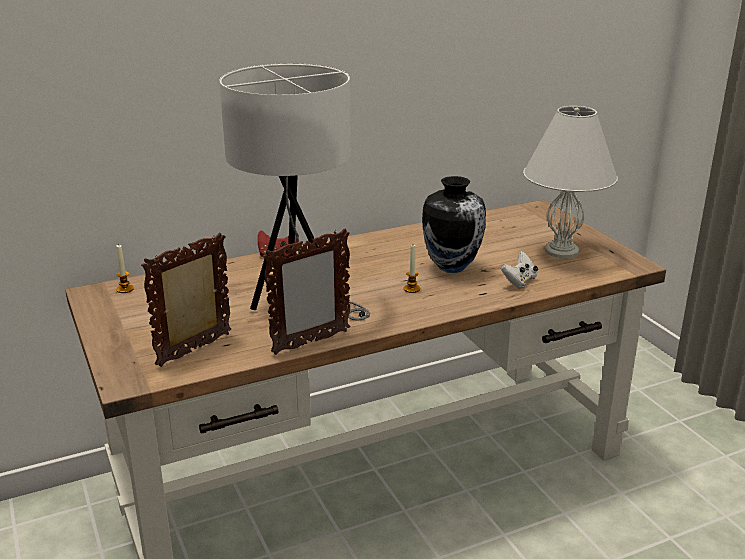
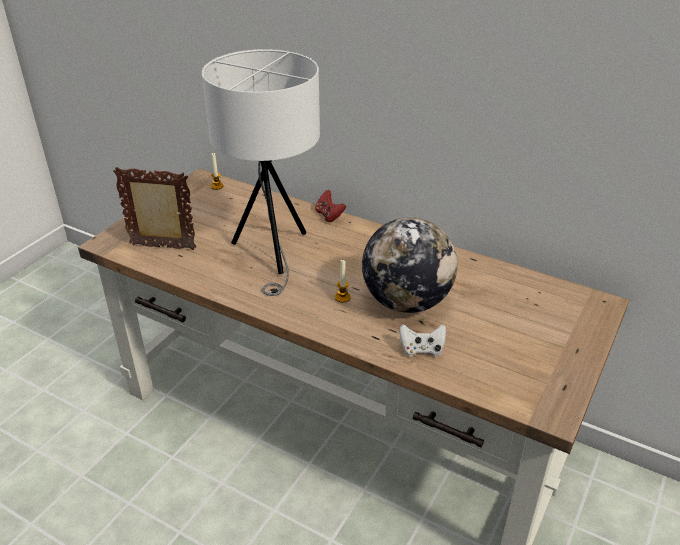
camera: 55 degrees right, 10 degrees up
picture frame [263,229,350,355] -> none
vase [422,176,486,273] -> globe [362,217,457,313]
white table lamp [523,106,618,258] -> none

